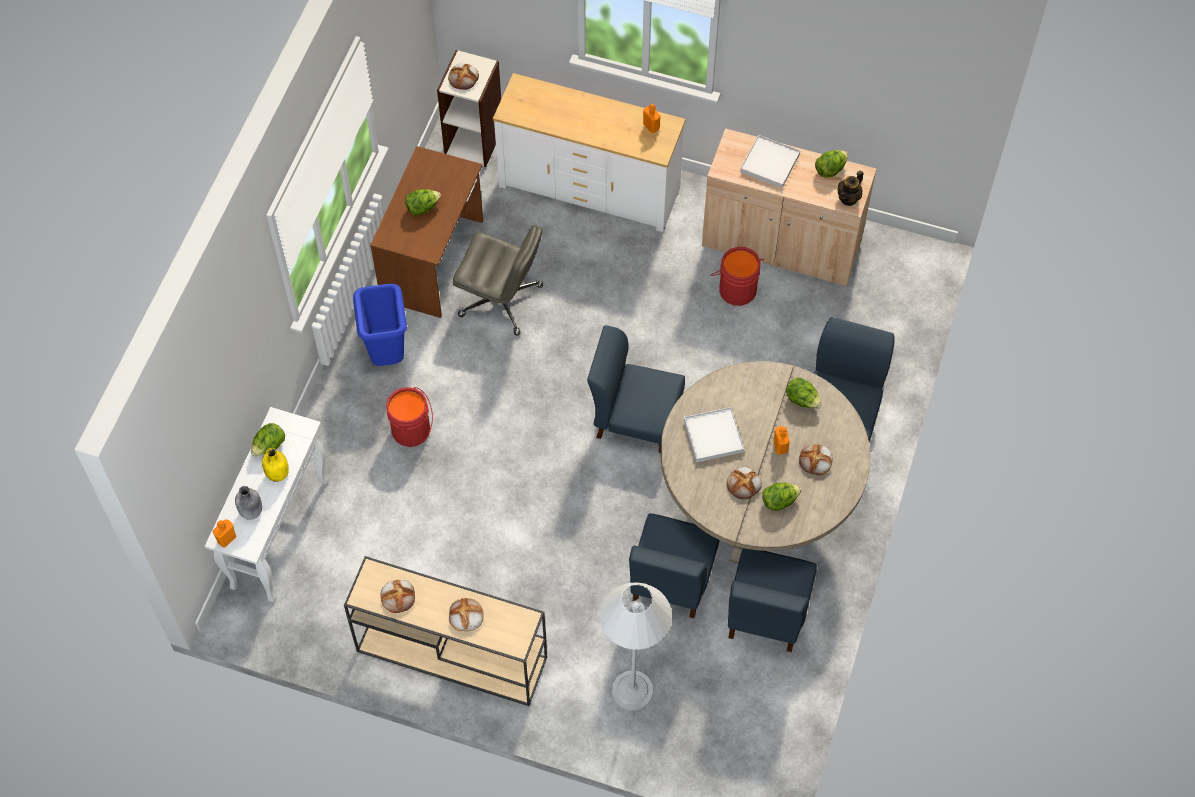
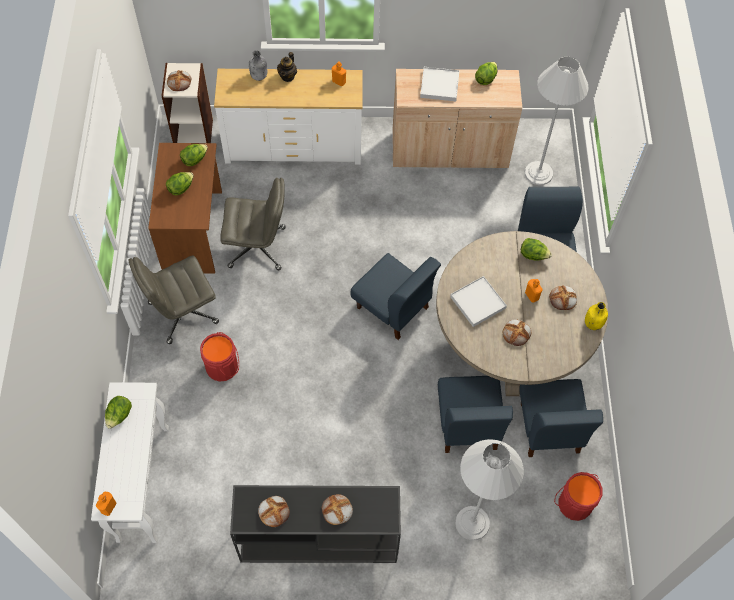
camera: 20 degrees left, 0 degrees up
grey bottle [235,486,262,520] -> grey bottle moved to [249,50,267,81]
yellow bottle [262,448,289,482] -> yellow bottle moved to [585,302,608,330]
beige console table [344,556,547,706] -> black console table [230,485,401,563]
blue trash can [353,284,407,366] -> grey office chair [128,256,219,344]
blue chair [587,325,685,453] -> blue chair turned 135 degrees counterclockwise [350,253,441,340]
red bucket [711,247,764,306] -> red bucket moved to [554,472,603,521]
lettuce [762,483,801,511] -> lettuce moved to [180,144,208,166]
teapot [838,170,864,206] -> teapot moved to [277,52,297,82]
none -> white floor lamp [525,56,589,185]

